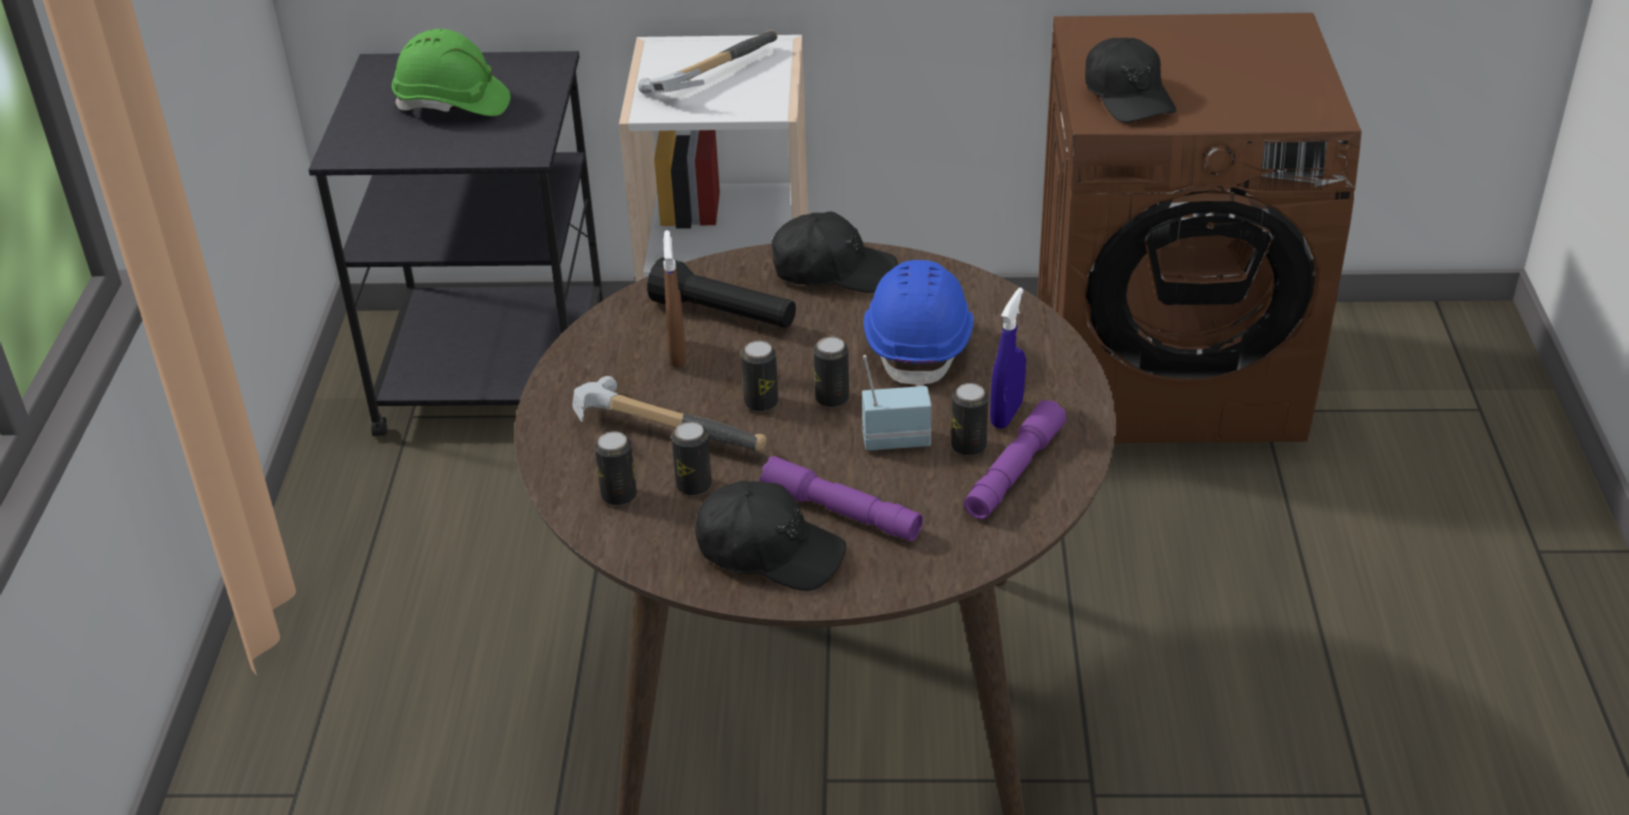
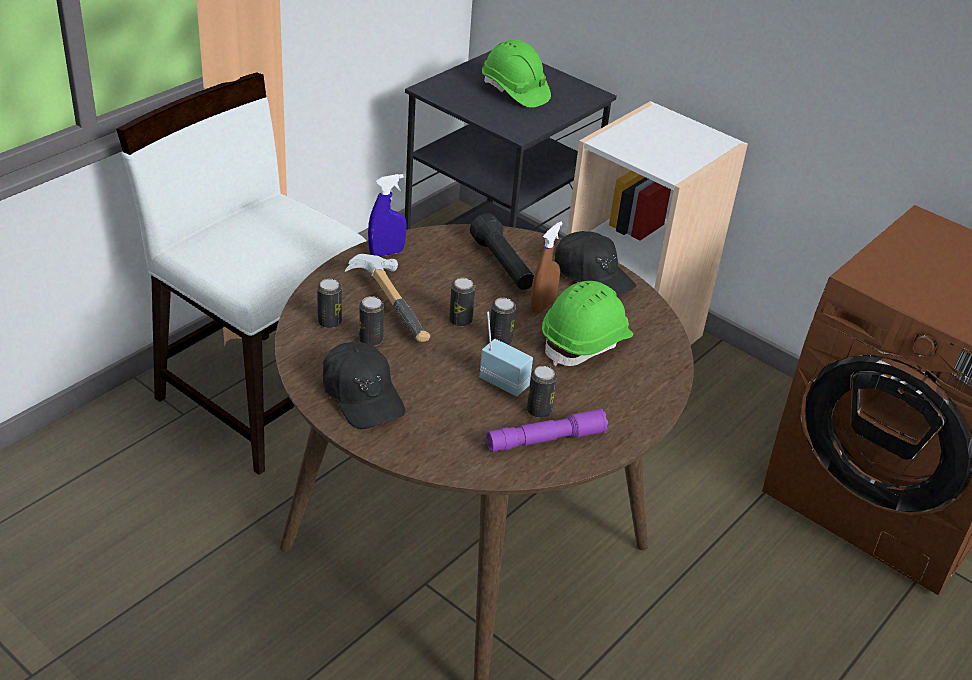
camera: 35 degrees right, 0 degrees up
hammer [638,30,778,94] -> none
brown spray bottle [663,230,686,367] -> brown spray bottle moved to [530,221,563,314]
purple flashlight [760,456,923,541] -> none
blue hard hat [864,260,973,386] -> green hard hat [542,281,634,366]
blue spray bottle [990,288,1026,429] -> blue spray bottle moved to [368,174,406,257]
black cap [1085,38,1176,123] -> none
none -> white chair [116,72,367,475]

